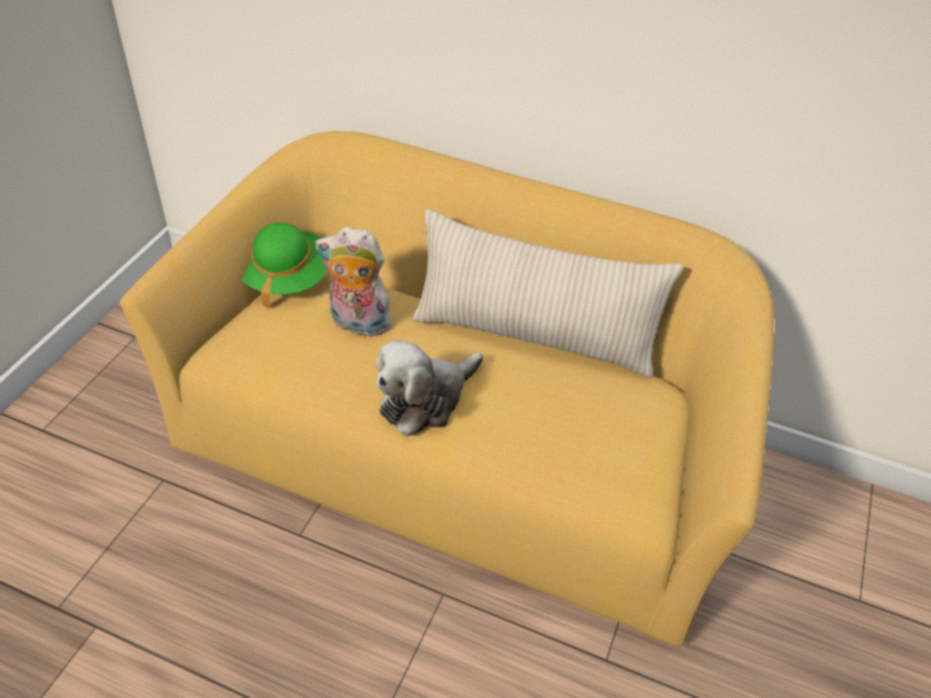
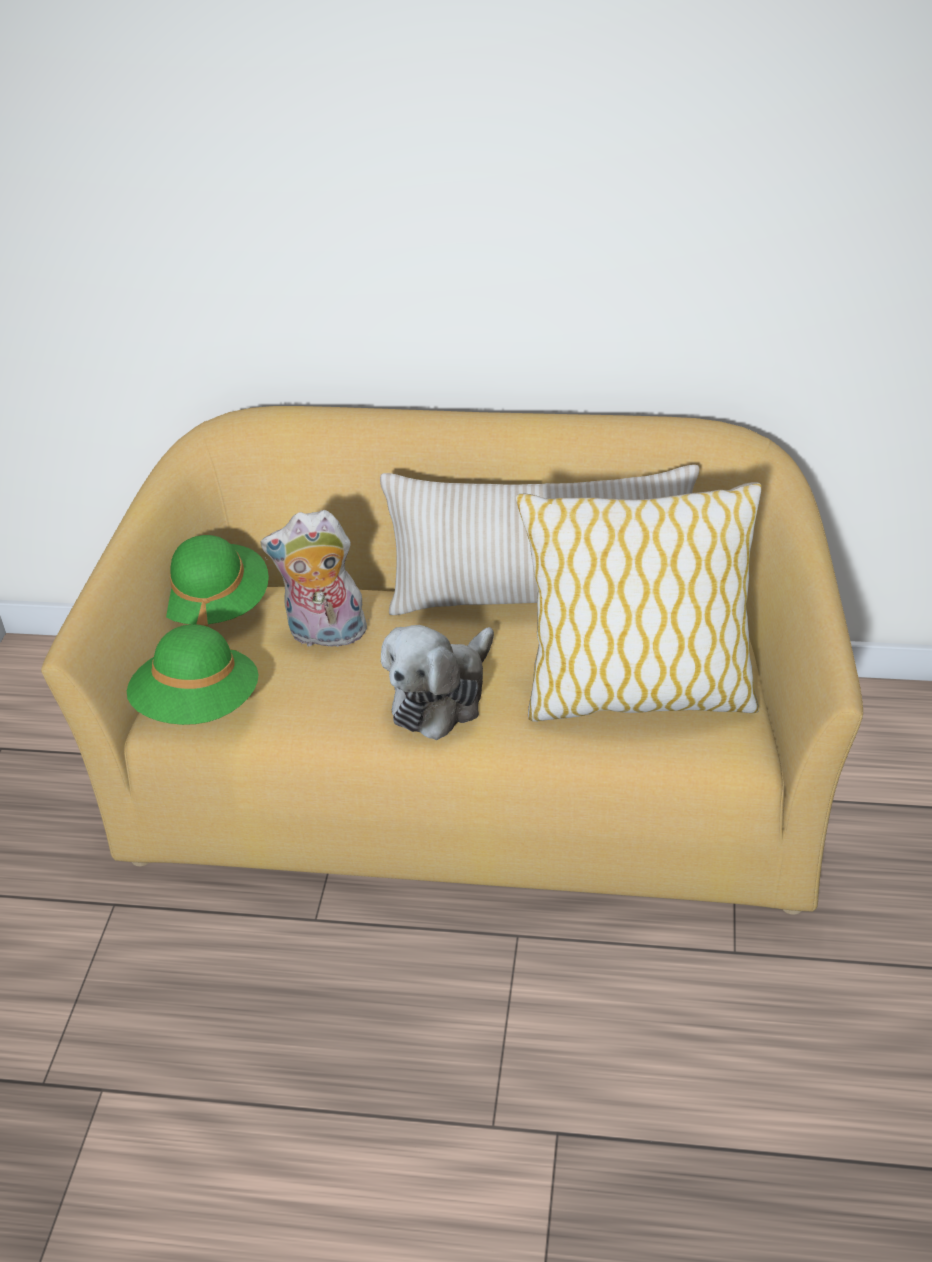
camera: 10 degrees left, 5 degrees down
none -> green hat [127,624,258,725]
none -> pillow [516,482,762,722]

